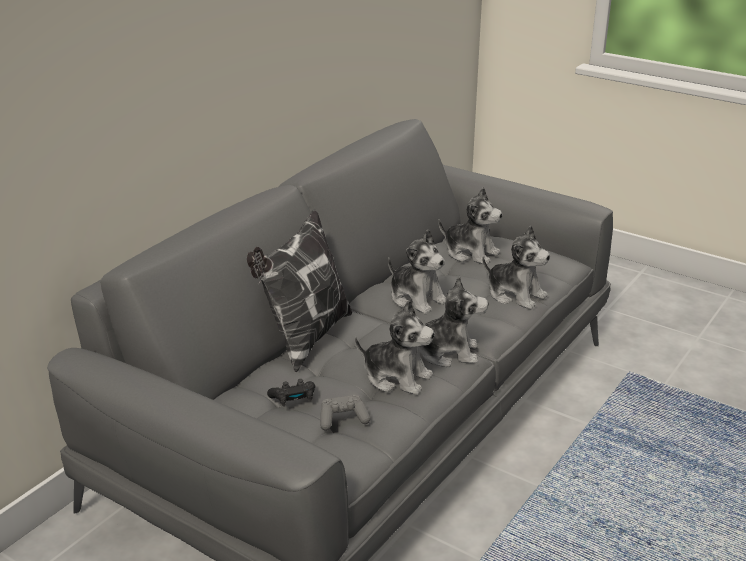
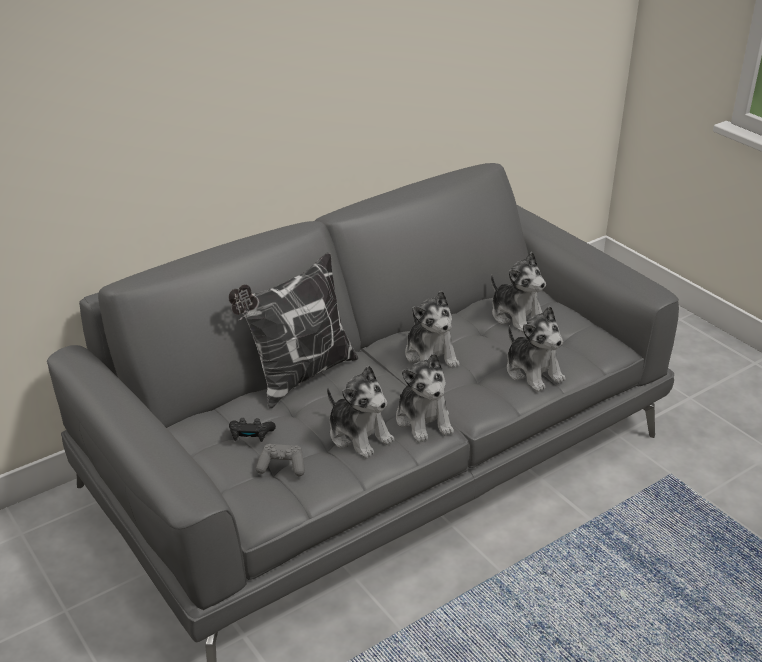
camera: 20 degrees right, 5 degrees up
plush toy [418,276,489,367] -> plush toy turned 45 degrees clockwise [396,353,454,442]

